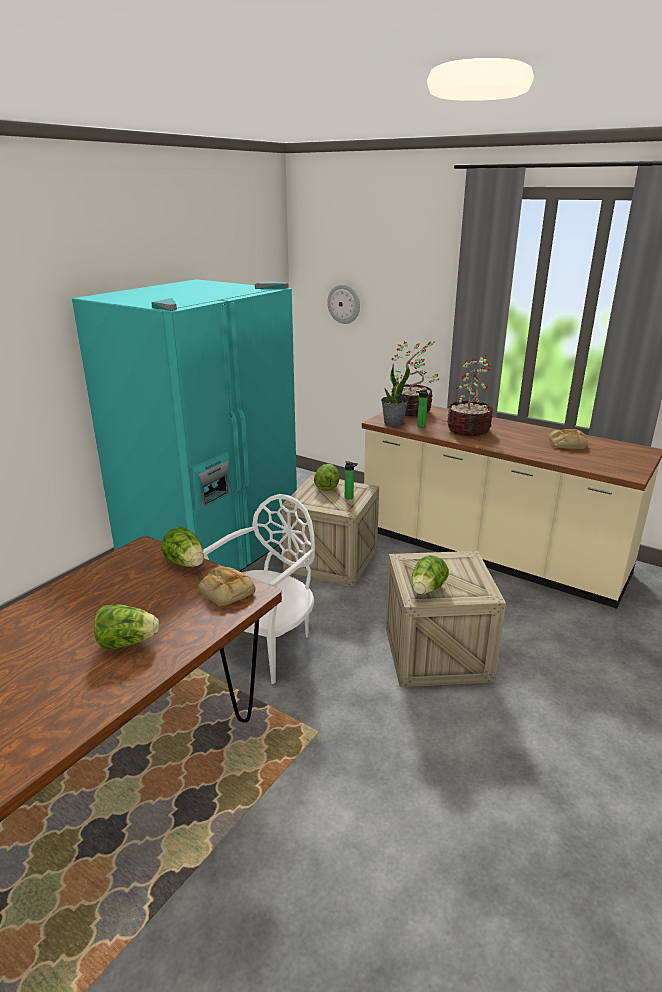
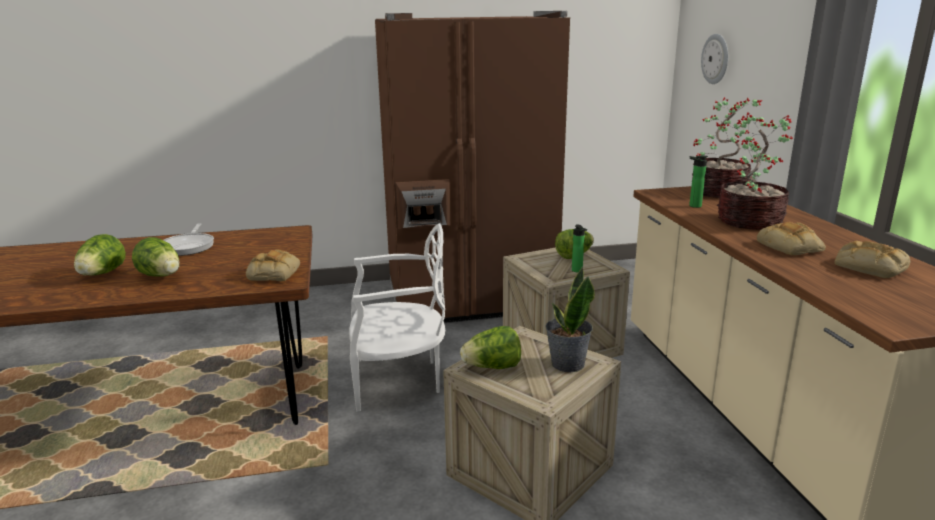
camera: 45 degrees right, 5 degrees down
turquoise fridge [72,279,297,572] -> brown fridge [375,11,570,323]
lettuce [161,527,204,567] -> lettuce moved to [74,234,126,276]
potted plant [381,364,410,426] -> potted plant moved to [545,268,595,372]
none -> frying pan [164,223,214,256]
none -> bread [757,222,826,255]

